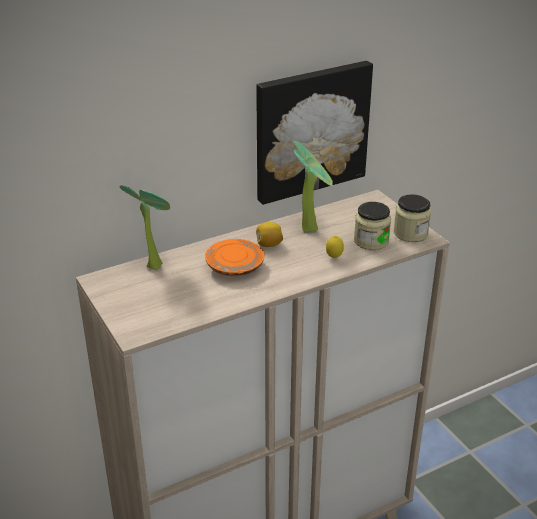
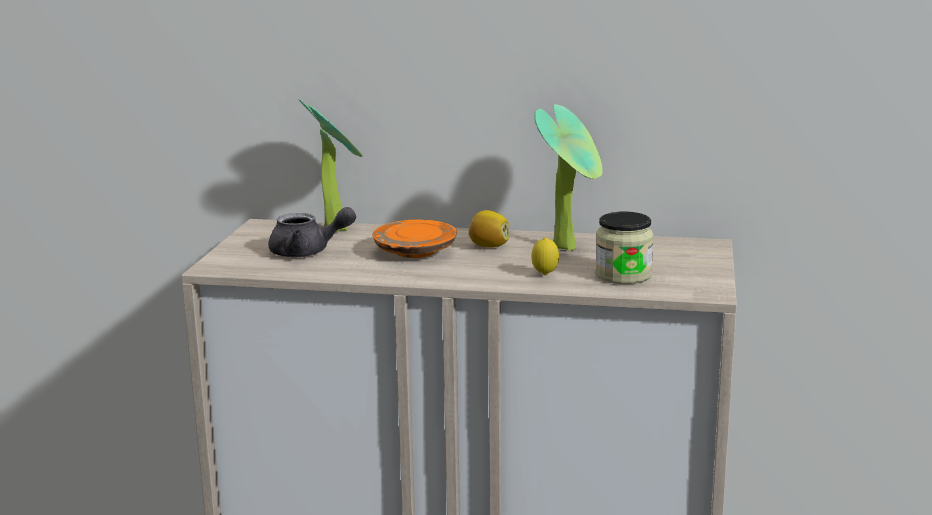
camera: 40 degrees right, 15 degrees down
picture [256,61,373,205] -> none
jar [394,194,431,242] -> none
none -> grey teapot [268,207,356,257]

